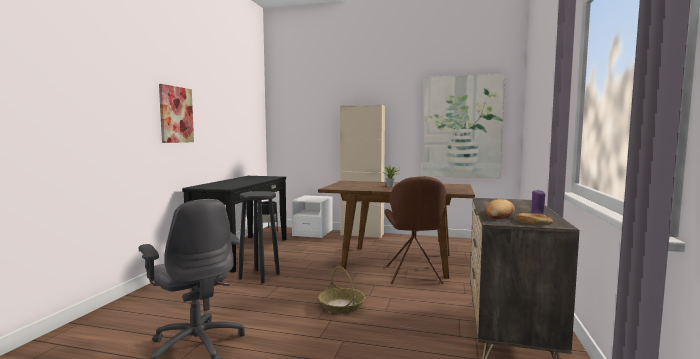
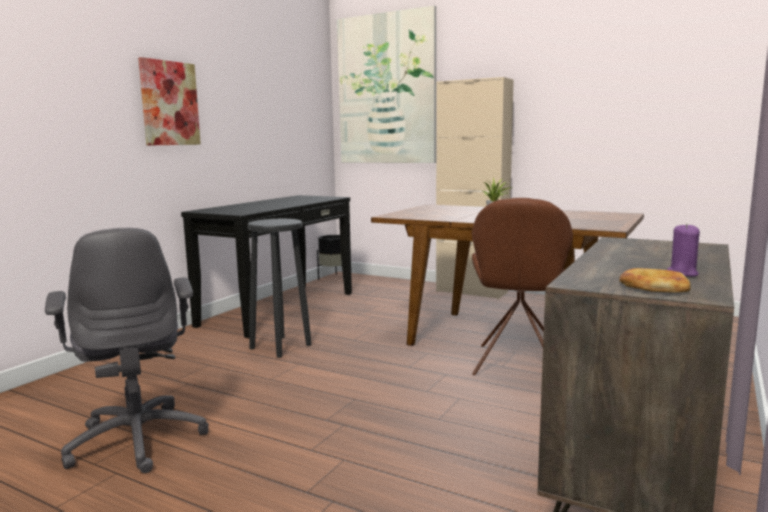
camera: 15 degrees right, 5 degrees up
white nightstand [291,195,333,238] -> none
basket [318,266,365,314] -> none
picture [423,74,505,178] -> picture moved to [337,6,436,163]
bread [485,199,515,219] -> none

